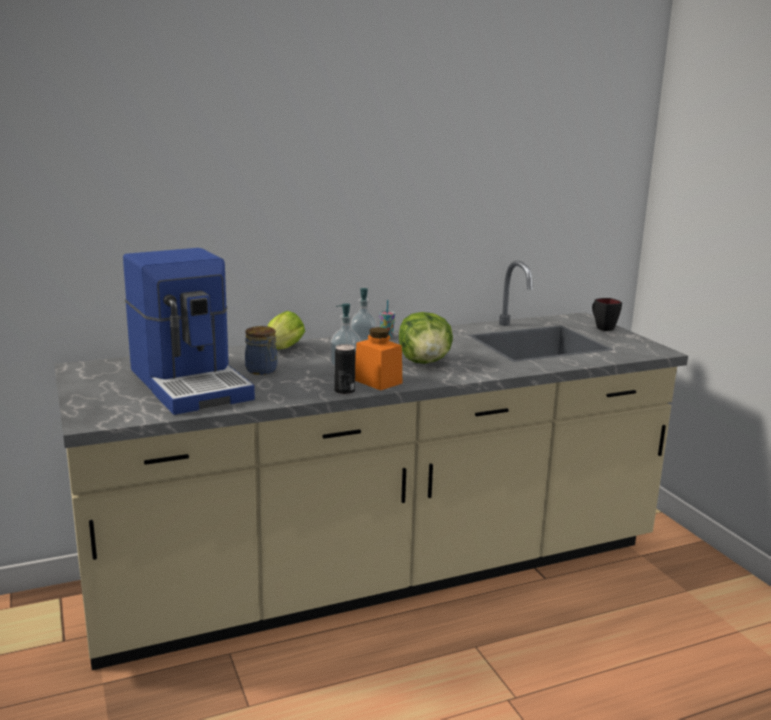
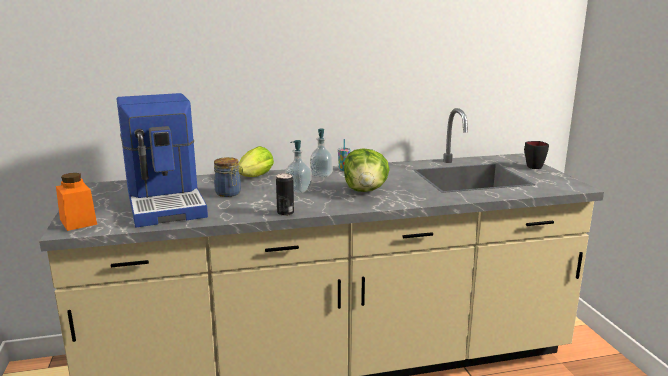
camera: 10 degrees right, 0 degrees up
orange jar [355,327,402,390] -> orange jar moved to [56,173,97,231]

